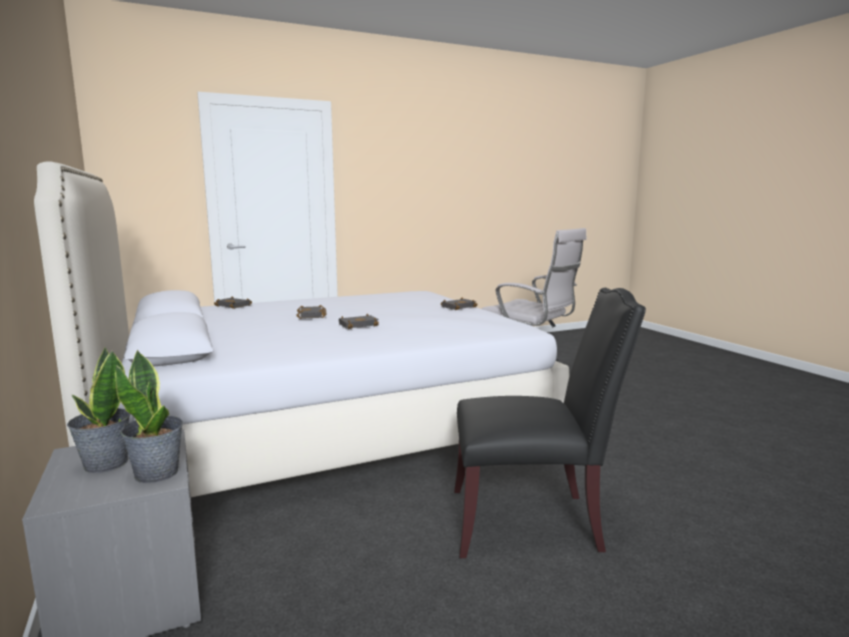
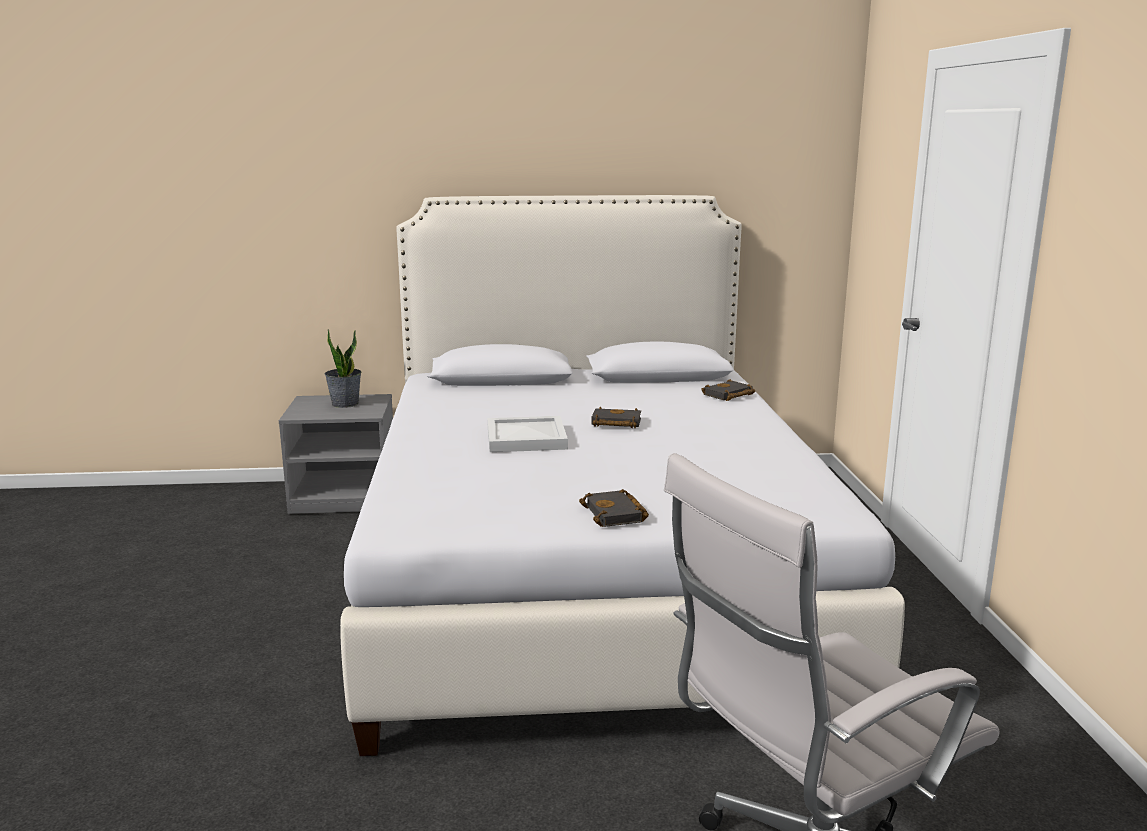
camera: 110 degrees right, 5 degrees up
potted plant [115,350,183,483] -> none
black book [339,314,379,329] -> white tray [487,416,568,452]
black chair [454,288,646,558] -> none

